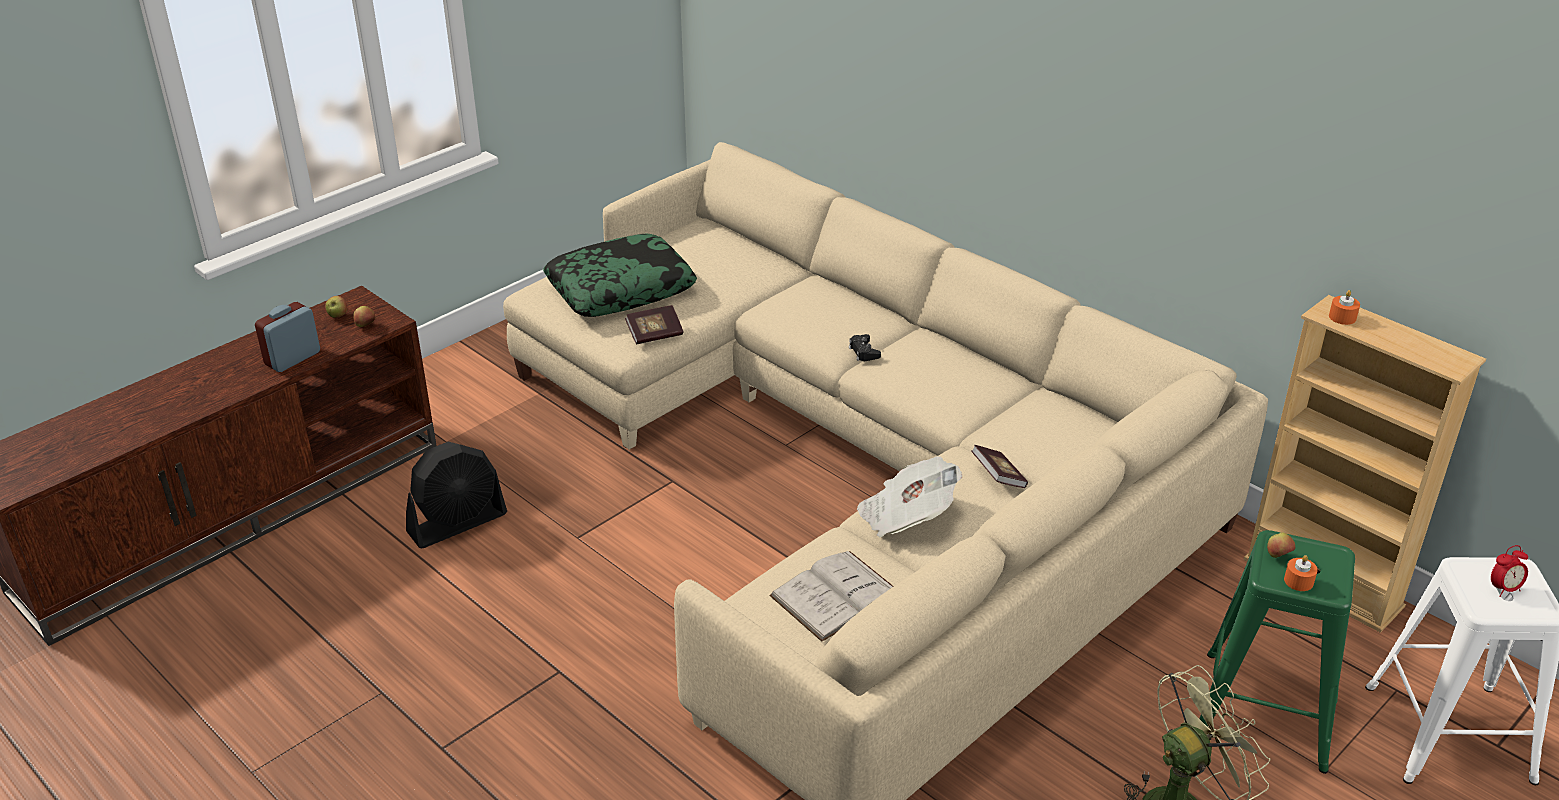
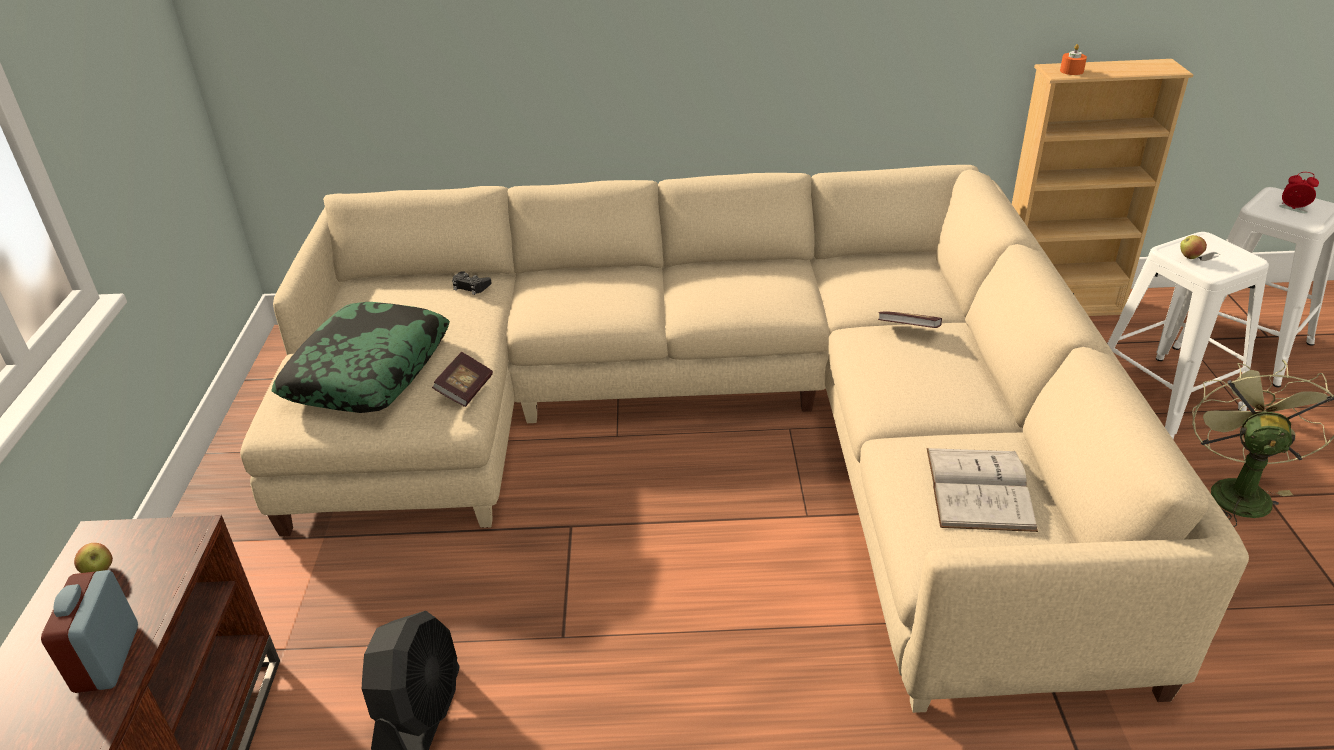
camera: 45 degrees left, 0 degrees up
apple [353,306,375,327] -> none
black game controller [849,334,881,361] -> black game controller moved to [452,271,492,295]
newspaper [857,457,962,537] -> none
green stool [1199,530,1355,774] -> white stool [1107,232,1269,439]
orange candle [1284,555,1318,591] -> none
alarm clock [1491,545,1528,597] -> alarm clock turned 90 degrees counterclockwise [1282,172,1319,209]

